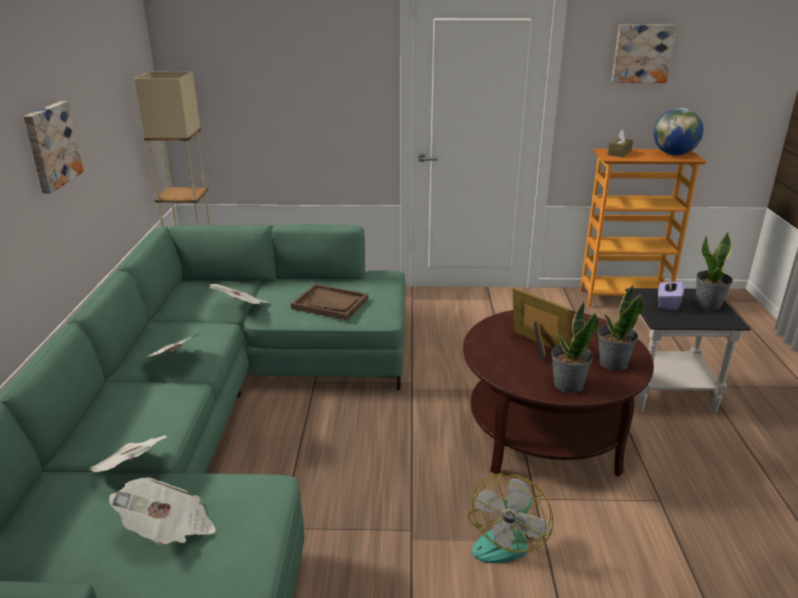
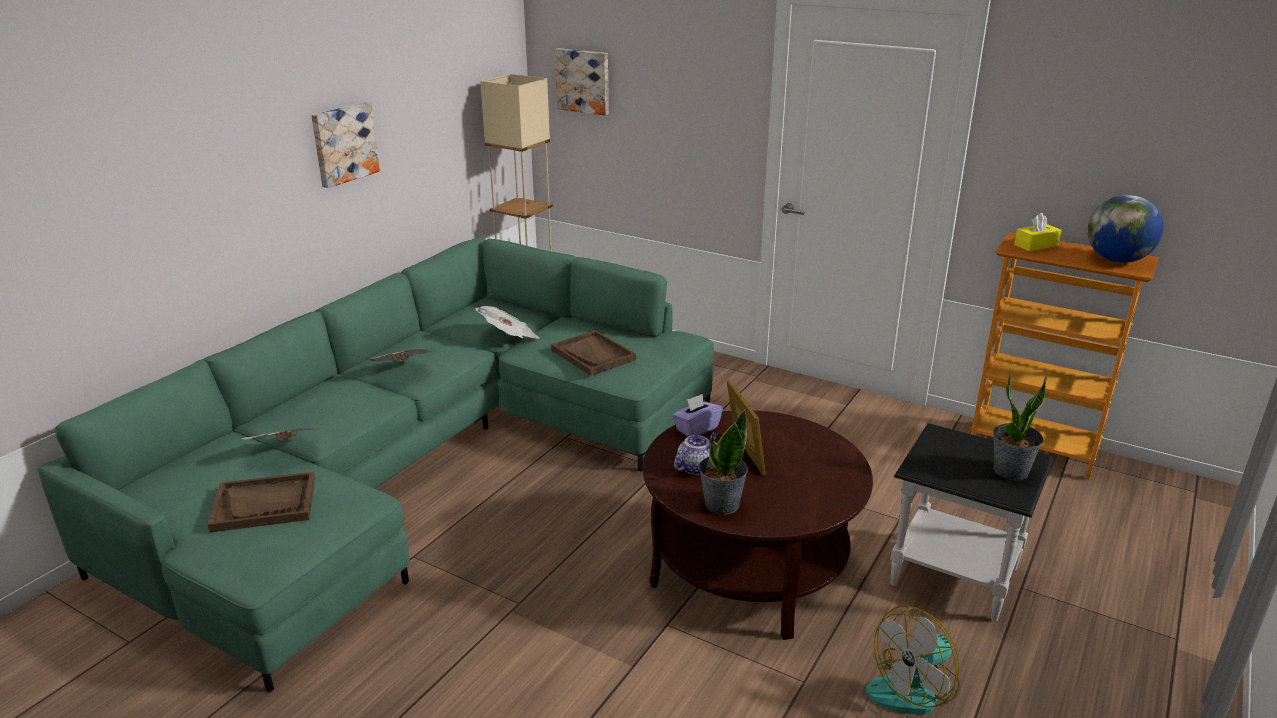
camera: 30 degrees right, 0 degrees up
newspaper [109,477,216,545] -> brown tray [207,472,315,533]
fan [468,473,553,563] -> fan moved to [866,605,960,715]
potted plant [598,284,644,371] -> none
brown tissue box [608,130,633,157] -> yellow tissue box [1014,213,1062,251]
picture [611,25,676,83] -> picture moved to [555,48,609,116]
purple tissue box [658,277,684,311] -> purple tissue box moved to [672,394,723,437]
none -> teapot [674,432,718,475]

